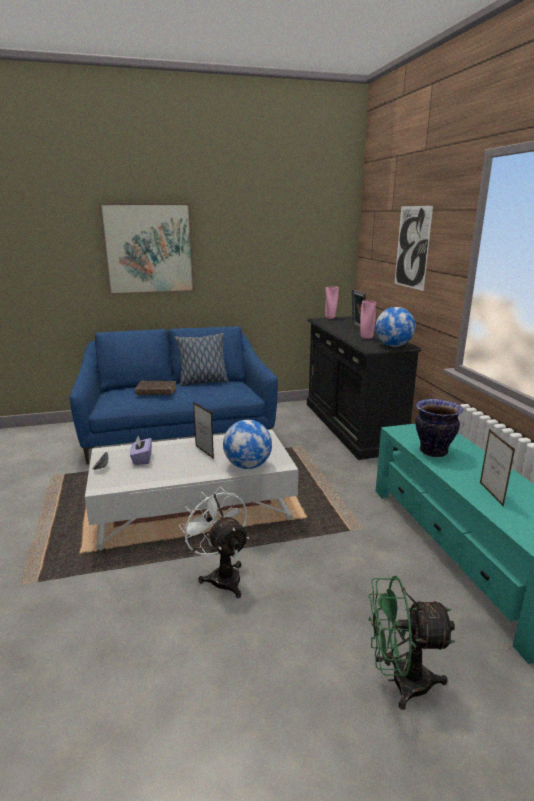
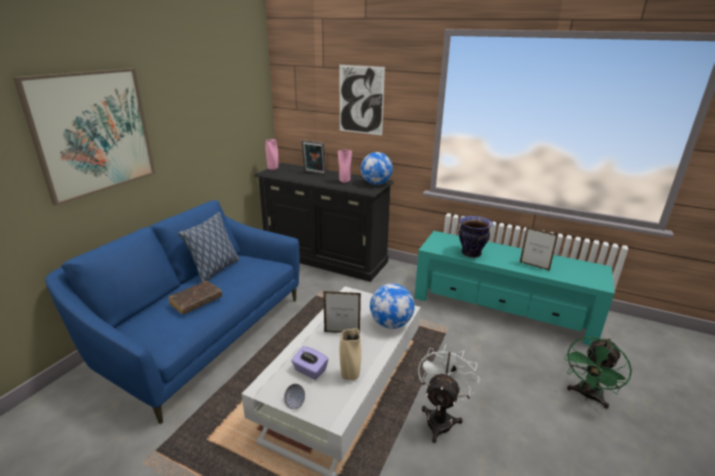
camera: 50 degrees left, 5 degrees up
white fan [179,487,249,598] -> white fan turned 105 degrees clockwise [418,344,480,443]
none -> beige vase [340,328,361,380]

